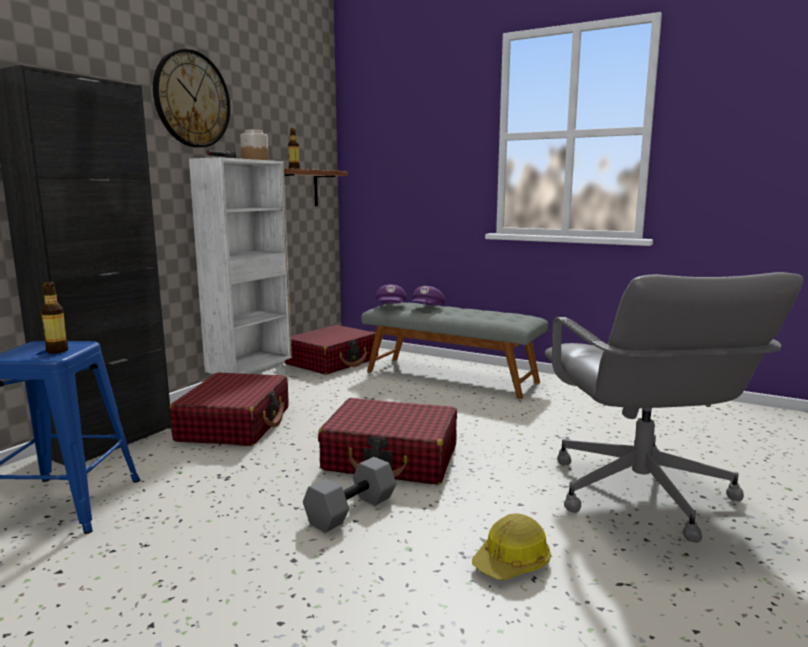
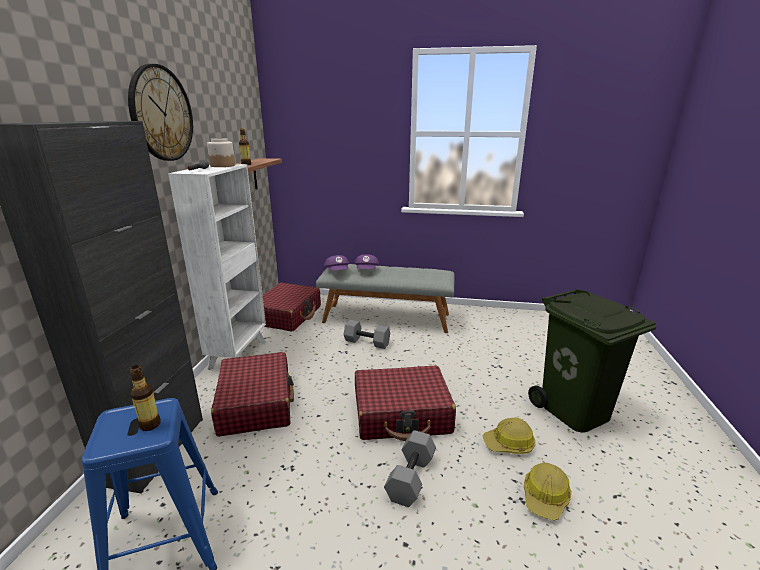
camera: 20 degrees left, 10 degrees up
grey office chair [545,272,803,543] -> green trash can [528,289,656,432]
none -> grey dumbbell [343,320,390,349]
none -> hard hat [482,417,536,454]

